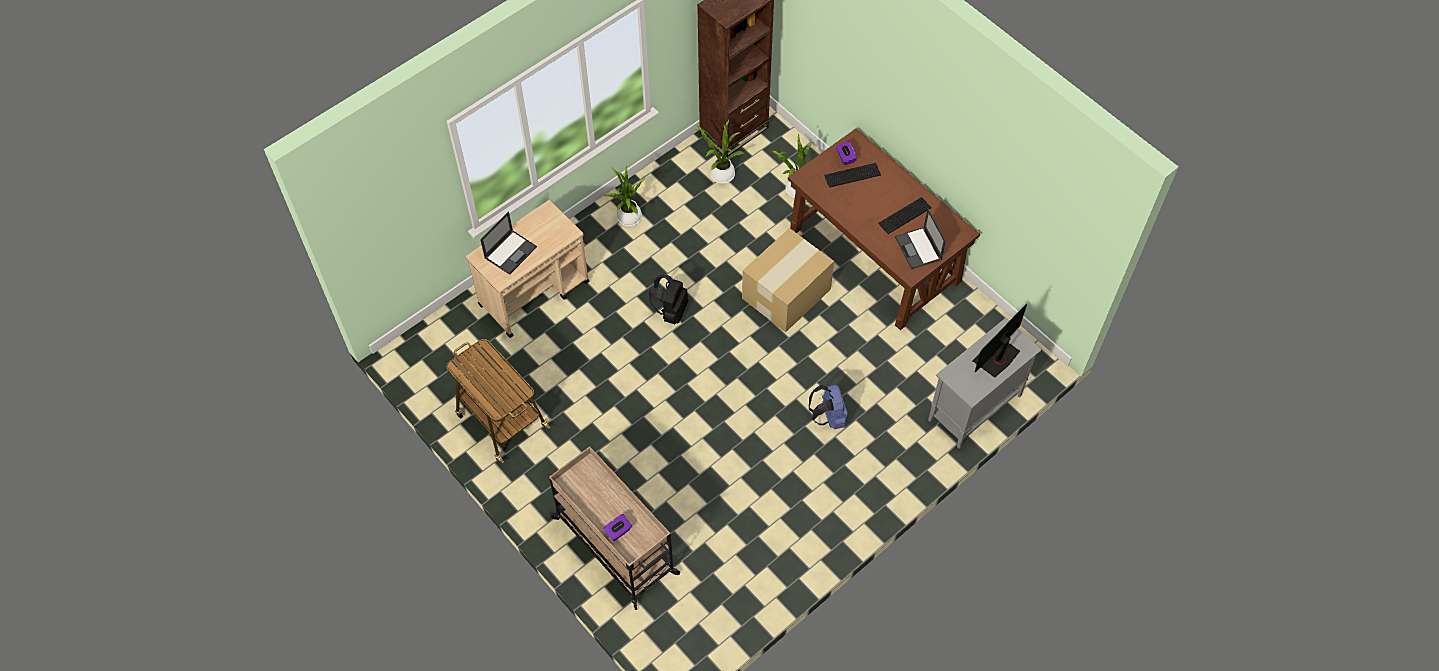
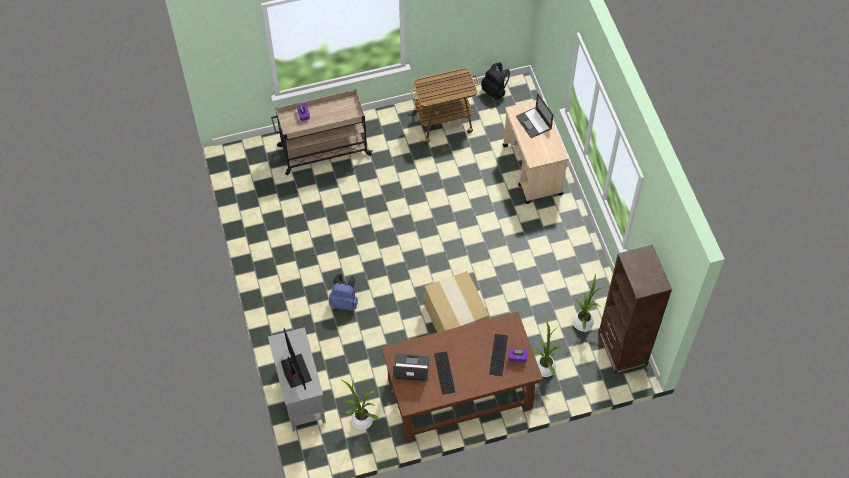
camera: 115 degrees right, 0 degrees up
potted plant [603,165,645,226] -> potted plant moved to [342,378,379,430]
black backpack [649,275,688,324] -> black backpack moved to [481,63,510,100]

